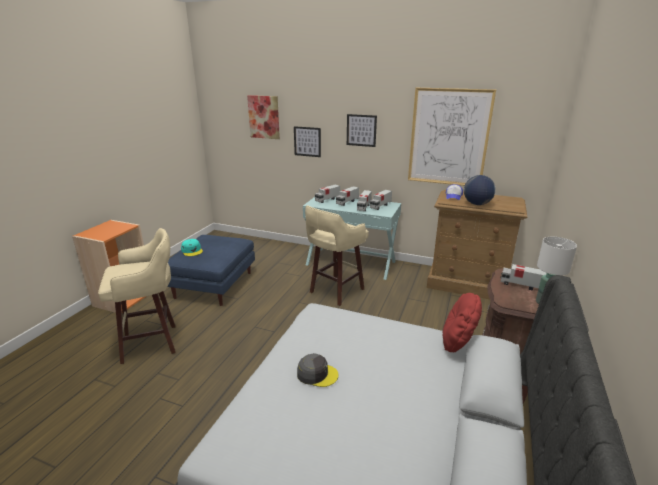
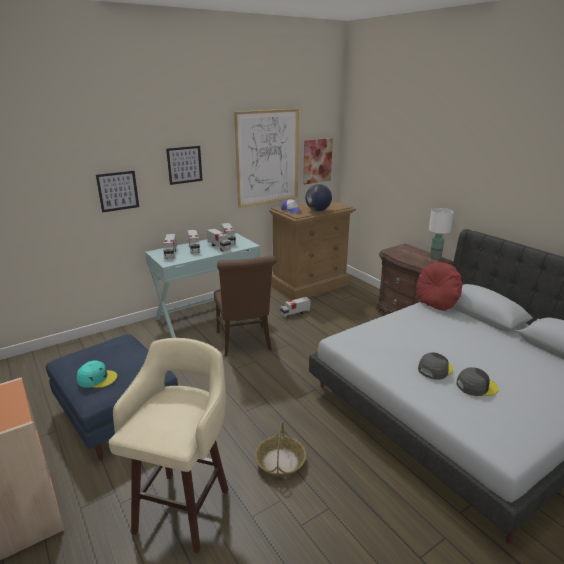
camera: 55 degrees left, 0 degrees up
picture [247,95,280,139] -> picture moved to [303,138,333,184]
beige stool [305,206,369,306] -> brown chair [214,255,277,357]
toy truck [500,264,546,291] -> toy truck moved to [280,297,311,318]
none -> basket [255,422,306,477]
none -> grey cap [456,367,498,396]

